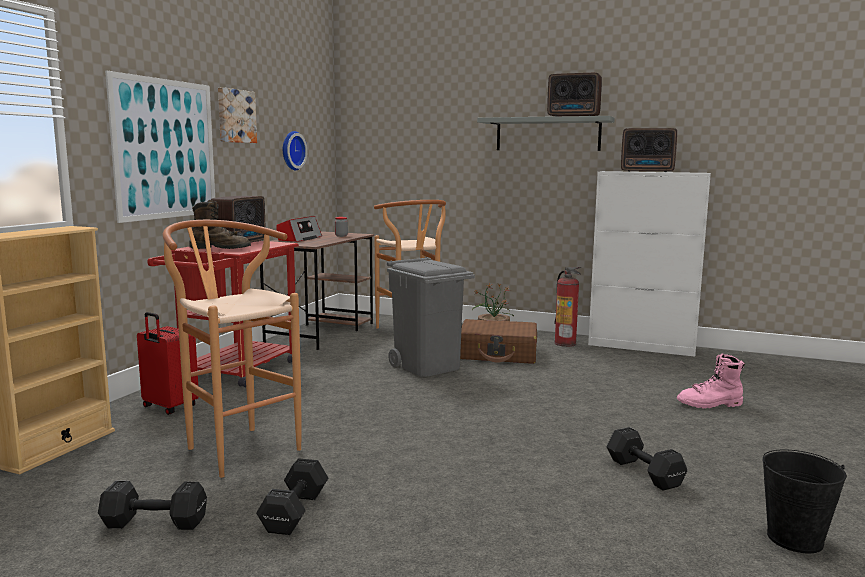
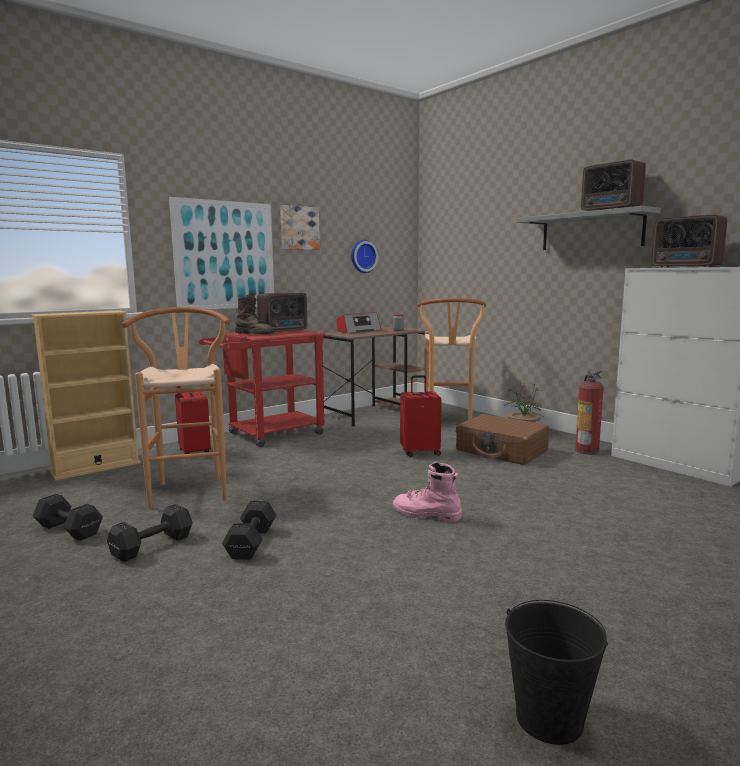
camera: 30 degrees right, 0 degrees up
grey trash can [387,257,475,377] -> red suitcase [400,375,442,457]
black dumbbell [607,427,687,491] -> black dumbbell moved to [222,500,277,560]
pink boot [677,353,745,408] -> pink boot moved to [393,462,462,522]

